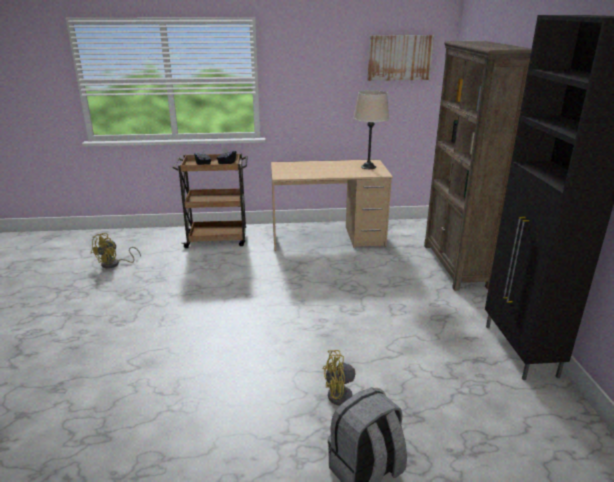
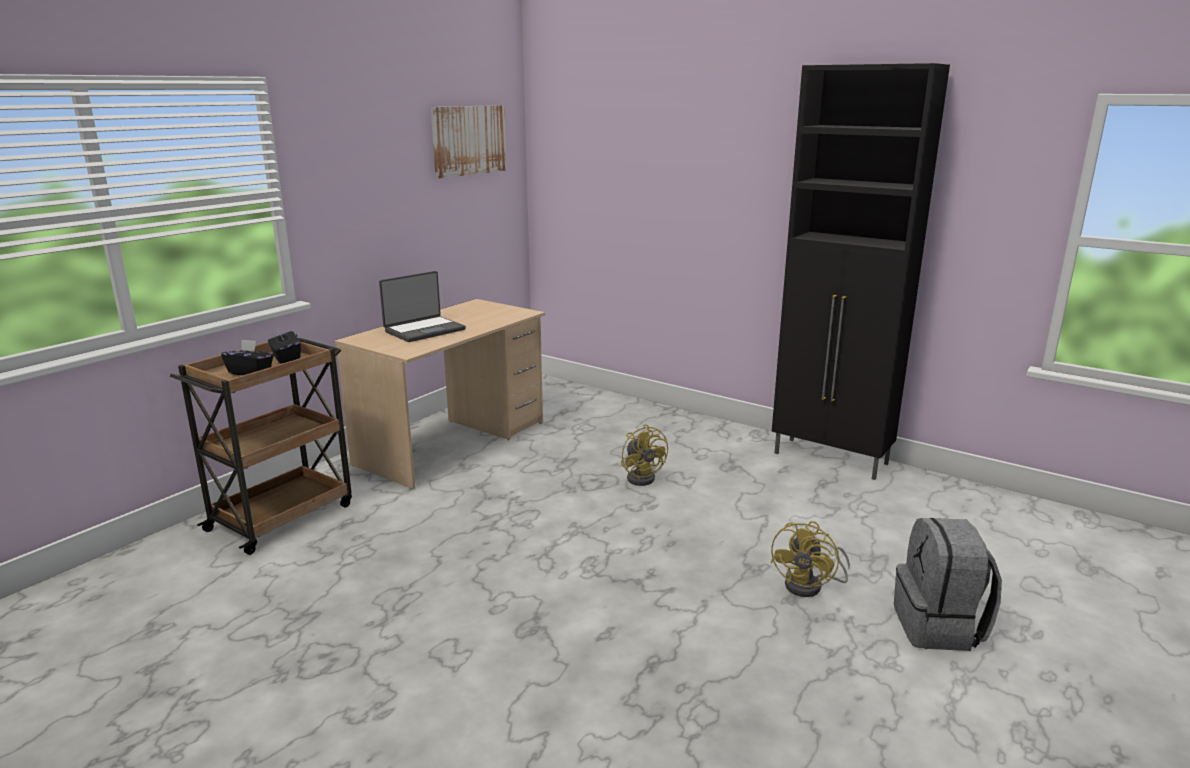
camera: 50 degrees left, 5 degrees down
yellow fan [91,233,141,269] -> yellow fan moved to [621,424,668,486]
beige table lamp [353,90,389,169] -> none
brown bookcase [424,41,532,291] -> none
none -> laptop [379,271,466,342]

